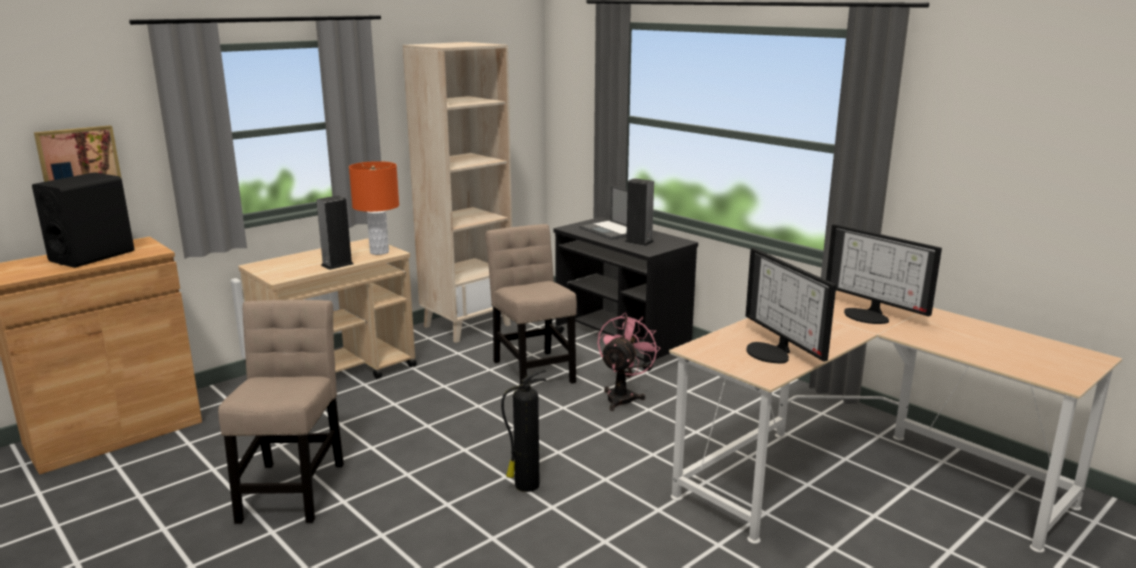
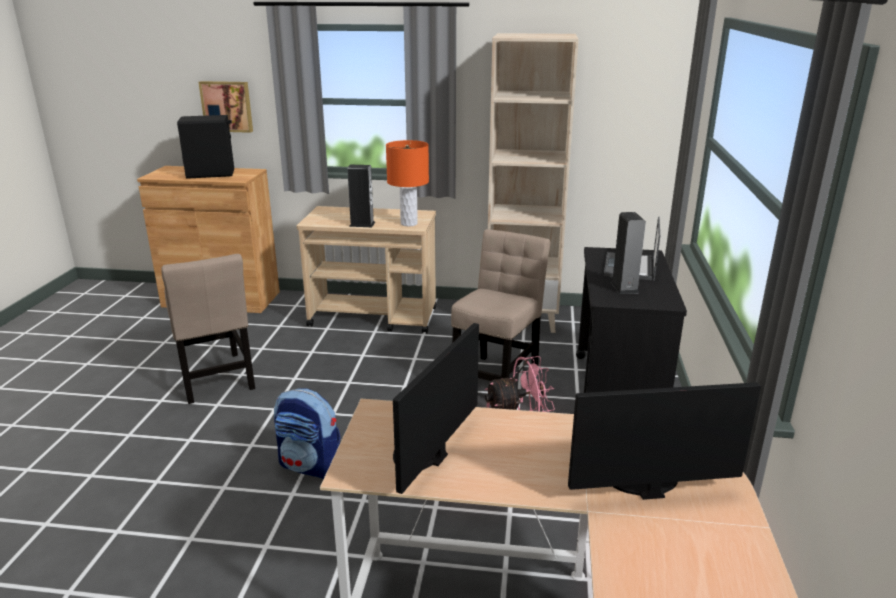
camera: 50 degrees right, 5 degrees up
beige chair [218,300,344,524] -> beige chair turned 105 degrees clockwise [161,254,255,404]
fire extinguisher [501,369,546,492] -> backpack [274,388,341,479]
monitor [826,224,942,324] -> monitor turned 75 degrees clockwise [568,382,761,500]

